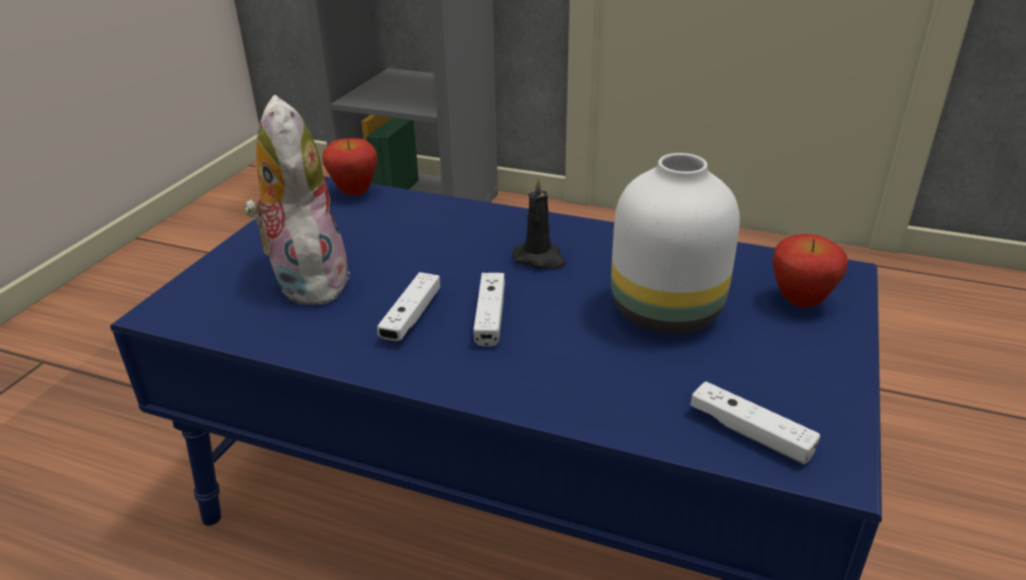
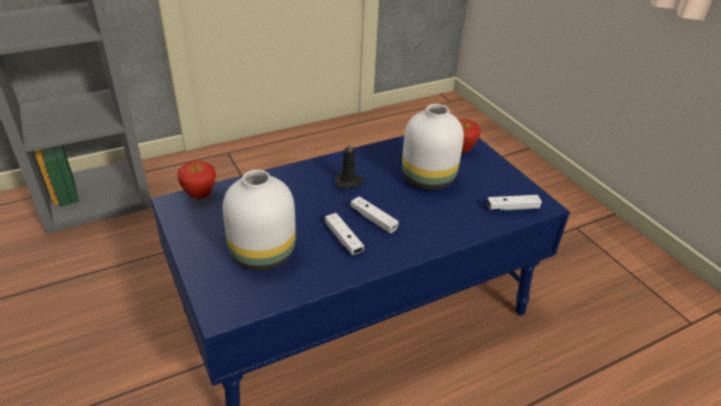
camera: 50 degrees left, 5 degrees up
plush toy [244,95,352,305] -> white vase [223,170,296,271]

